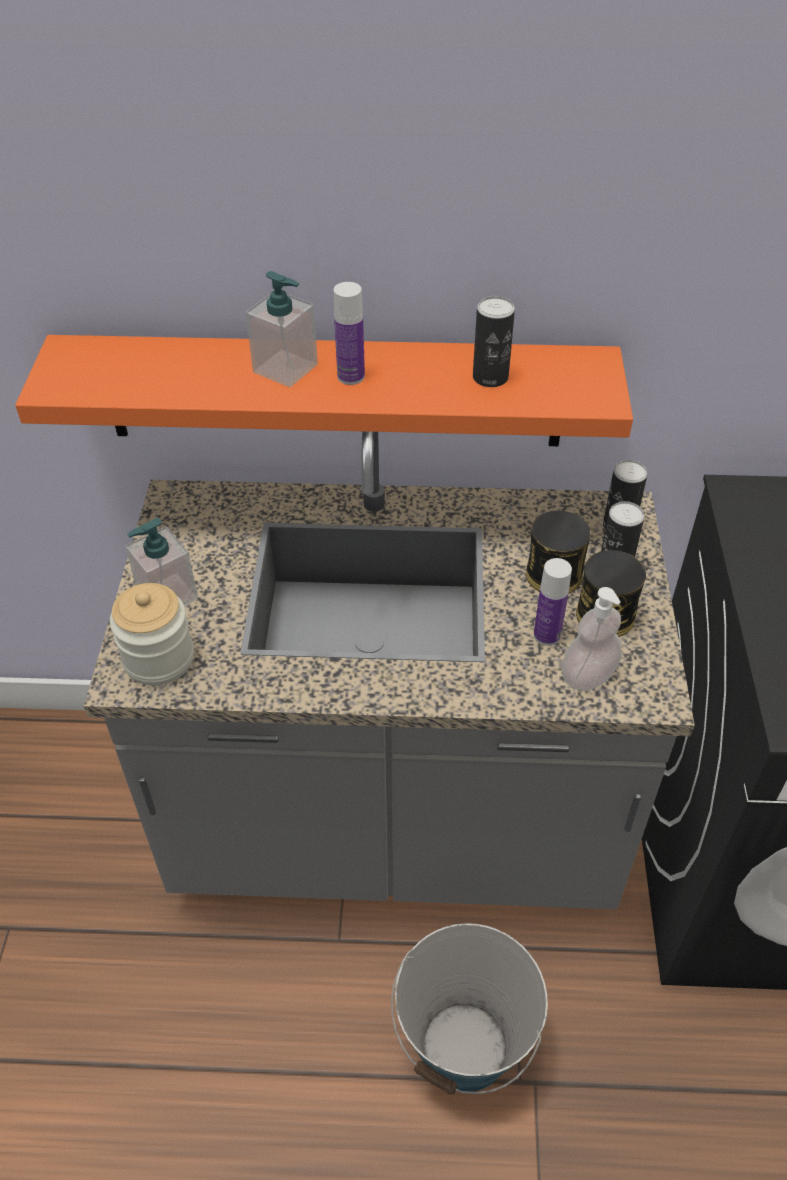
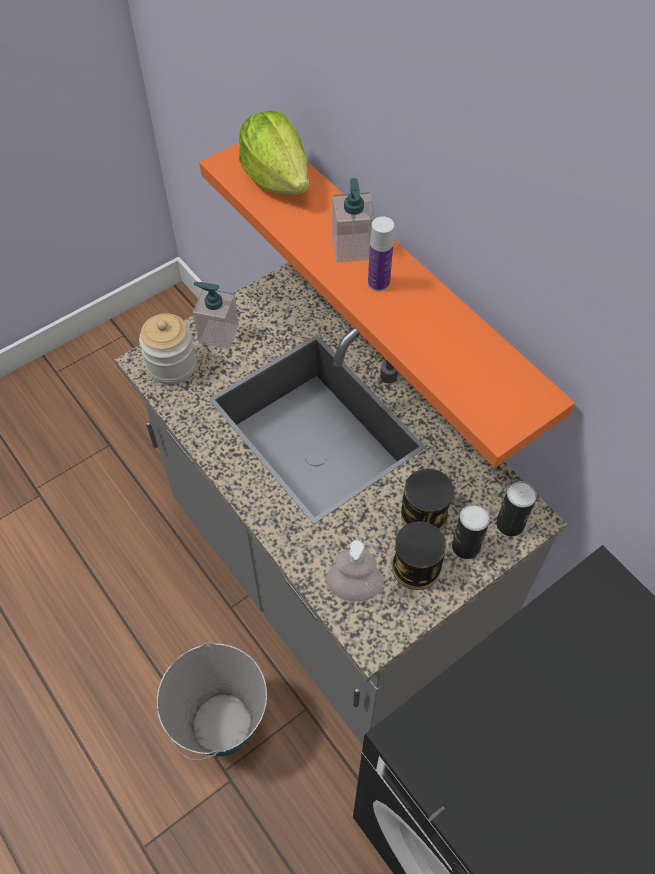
camera: 50 degrees right, 10 degrees up
can [473,296,515,387] -> none
bottle [534,558,572,646] -> none
none -> lettuce [239,110,309,195]

